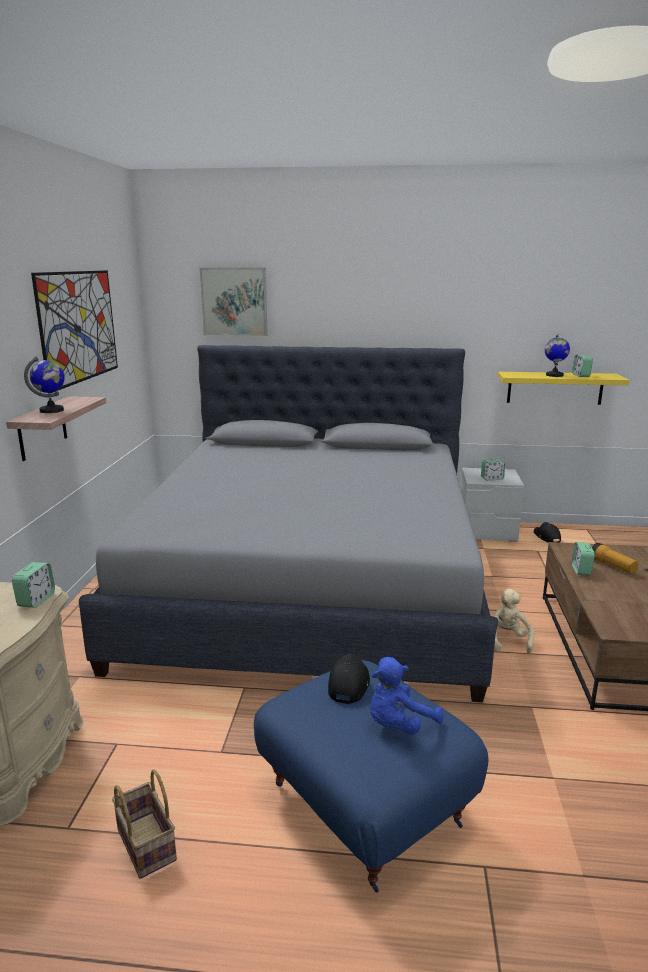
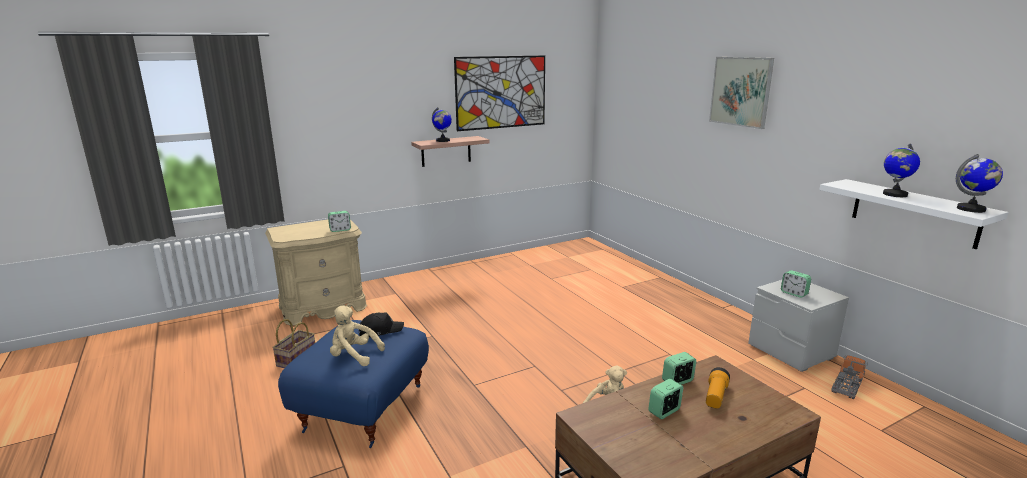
camera: 55 degrees right, 0 degrees up
grey bed [79,345,498,702] -> none
picture [200,268,268,336] -> picture moved to [709,57,774,129]
blue plush toy [370,657,443,735] -> beige plush toy [330,306,385,366]
yellow shelf [497,372,629,405] -> white shelf [819,179,1009,249]
black cap [533,522,561,543] -> toy truck [832,355,868,399]
alarm clock [572,355,593,377] -> alarm clock moved to [648,379,683,419]
none -> globe [956,154,1003,213]

